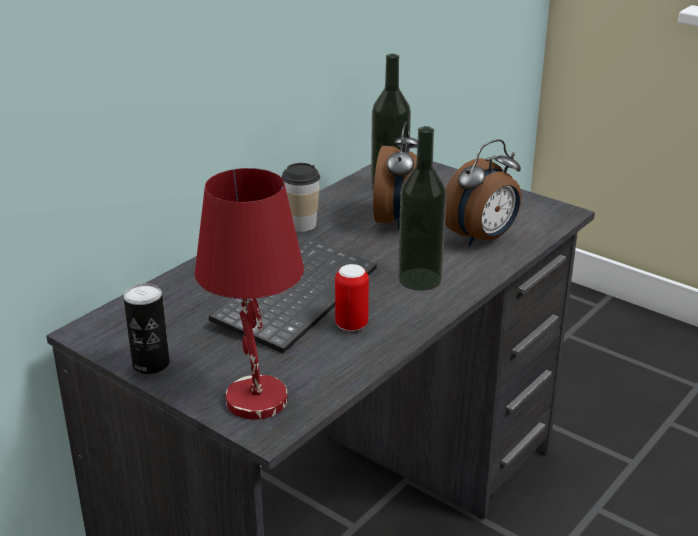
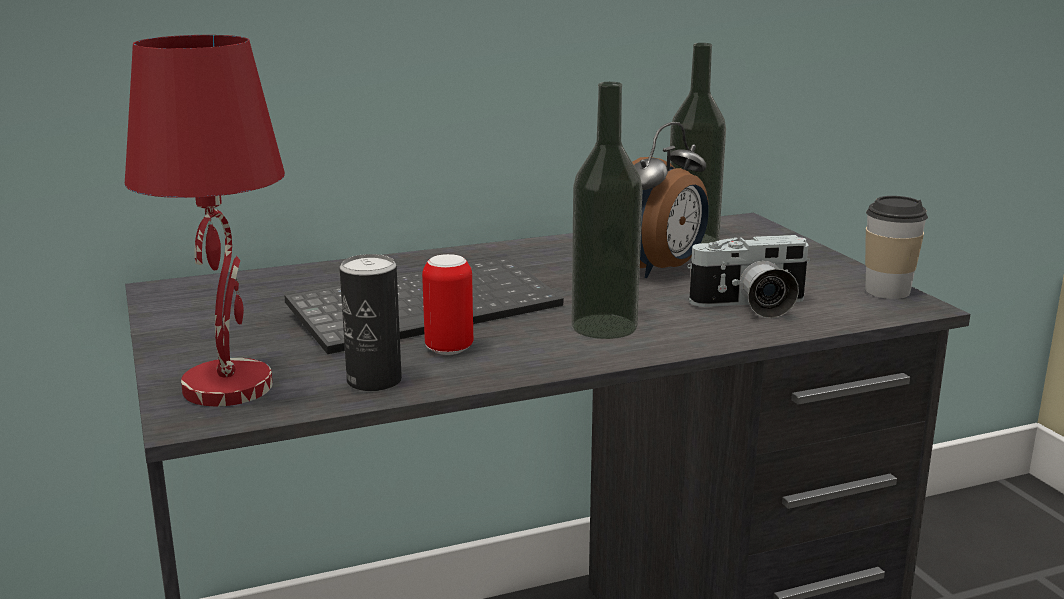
camera: 30 degrees right, 10 degrees down
can [123,283,170,374] -> can moved to [340,254,402,392]
cup [281,163,320,232] -> cup moved to [865,196,928,299]
alarm clock [445,139,521,246] -> camera [687,235,810,319]

